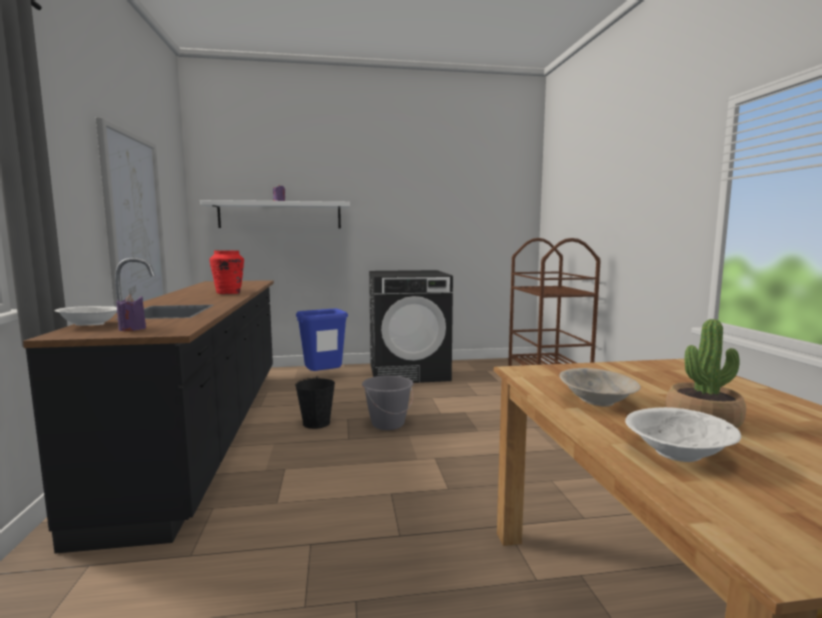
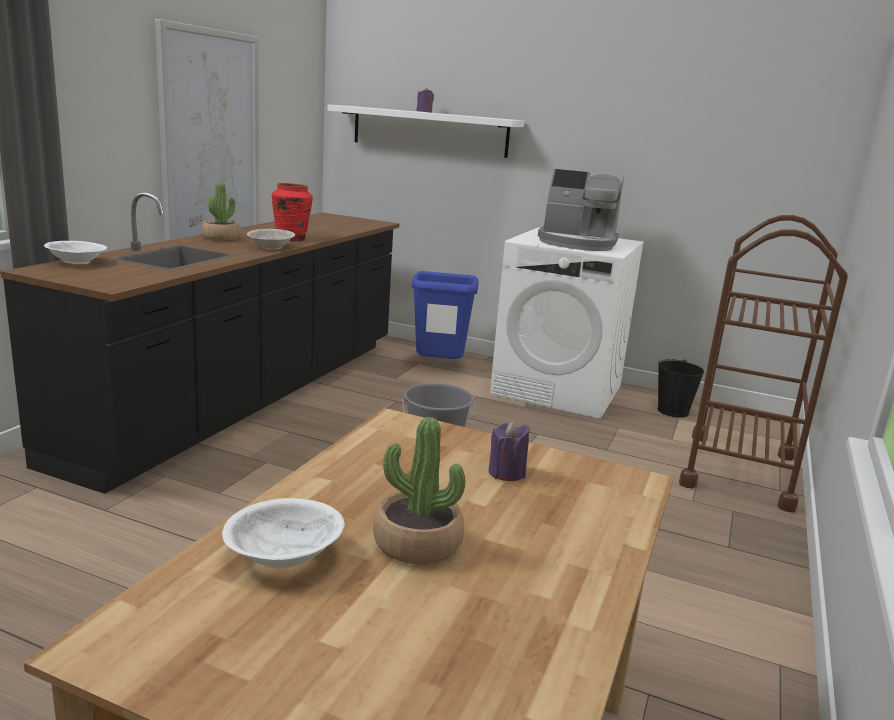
camera: 30 degrees right, 10 degrees up
purple candle [116,294,146,331] -> purple candle moved to [488,421,529,481]
black bucket [295,376,335,429] -> black bucket moved to [658,359,704,418]
black washing machine [369,270,453,383] -> white washing machine [490,227,644,419]
beige bowl [559,368,641,407] -> beige bowl moved to [247,229,295,250]
none -> potted plant [201,181,240,241]
none -> coffee machine [538,169,624,251]

